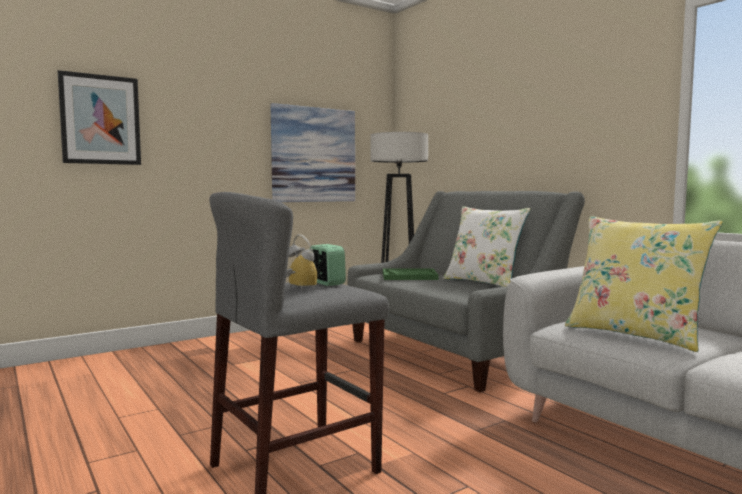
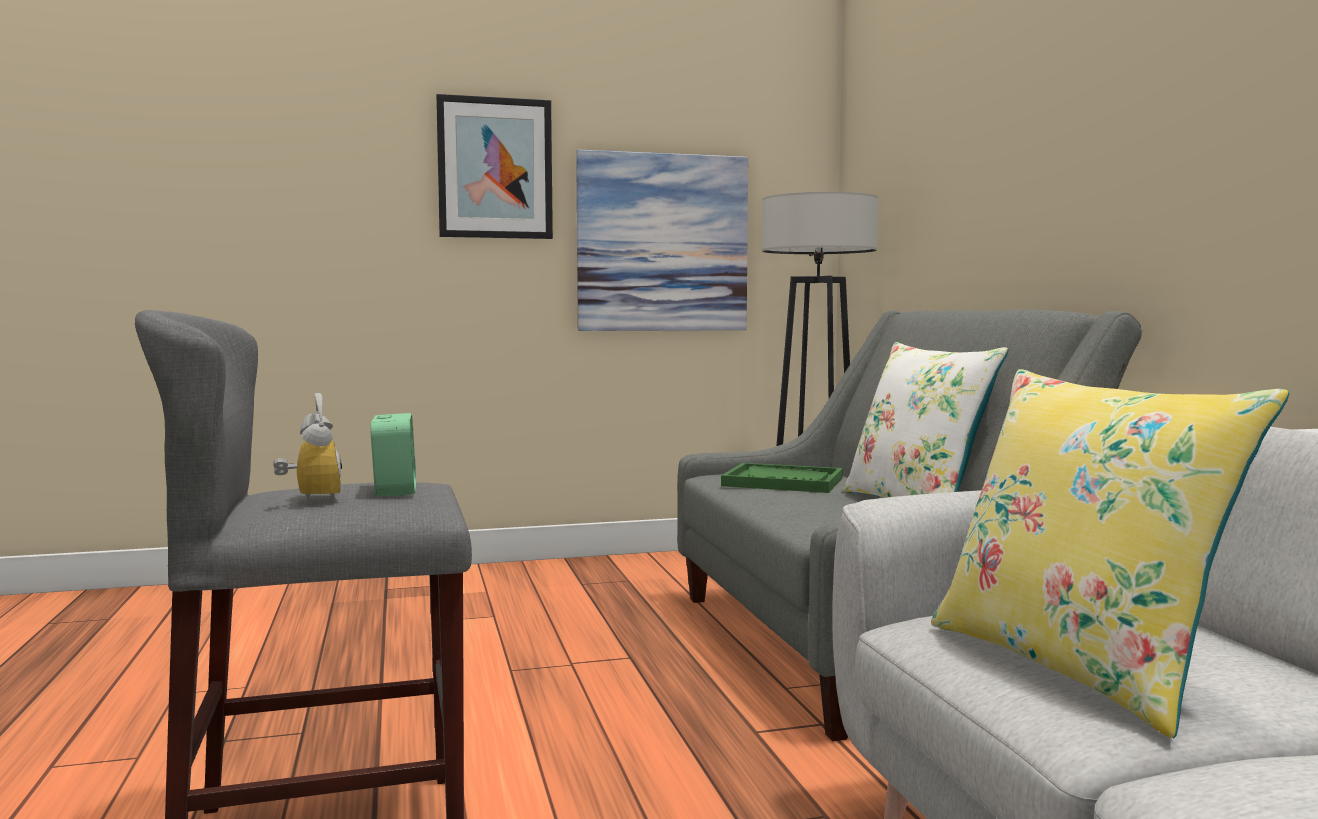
camera: 20 degrees right, 0 degrees up
picture [58,70,141,165] -> picture moved to [436,94,553,239]

